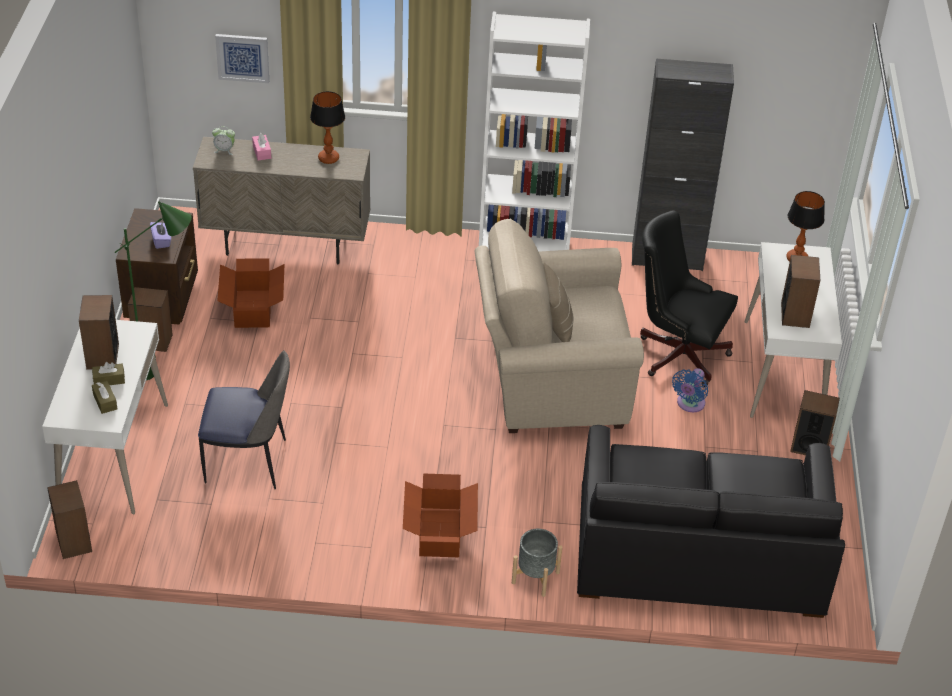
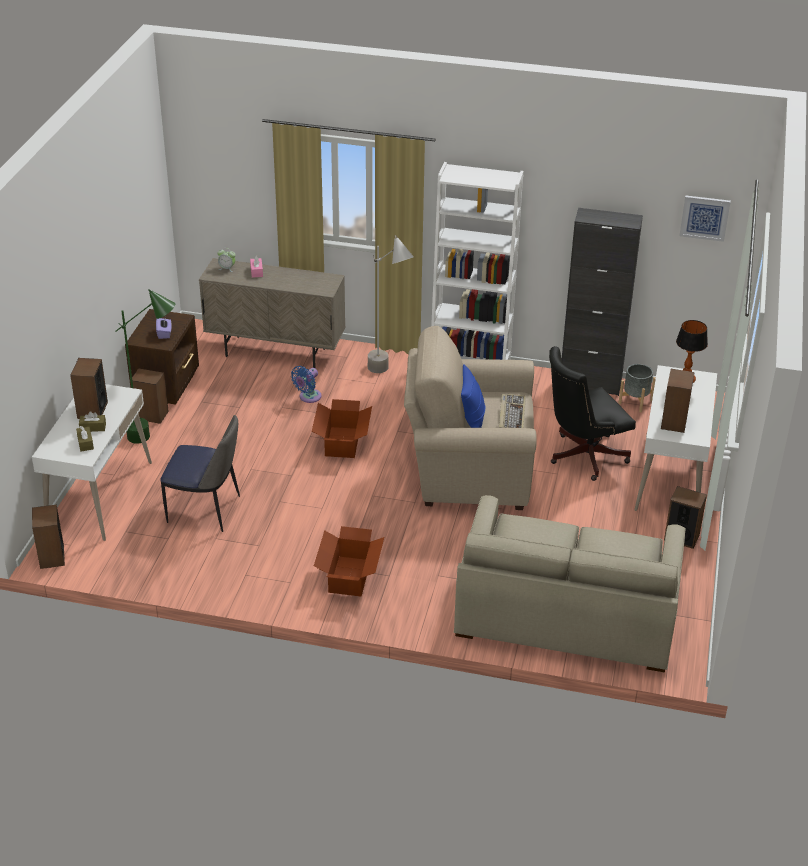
camera: 10 degrees right, 5 degrees down
picture [215,34,269,83] -> picture moved to [679,195,731,242]
cardboard box [217,258,284,328] -> cardboard box moved to [312,399,372,458]
table lamp [310,91,345,164] -> none
grey planter [512,529,562,597] -> grey planter moved to [619,364,656,412]
beige pillow [543,262,574,342] -> blue pillow [461,364,486,428]
black sofa [577,425,845,618] -> beige sofa [453,495,686,672]
black office chair [640,210,738,387] -> black office chair turned 60 degrees counterclockwise [549,346,636,481]
blue fan [672,368,708,412] -> blue fan moved to [291,366,322,403]
none -> grey floor lamp [368,235,414,373]
none -> keyboard [499,394,526,428]

